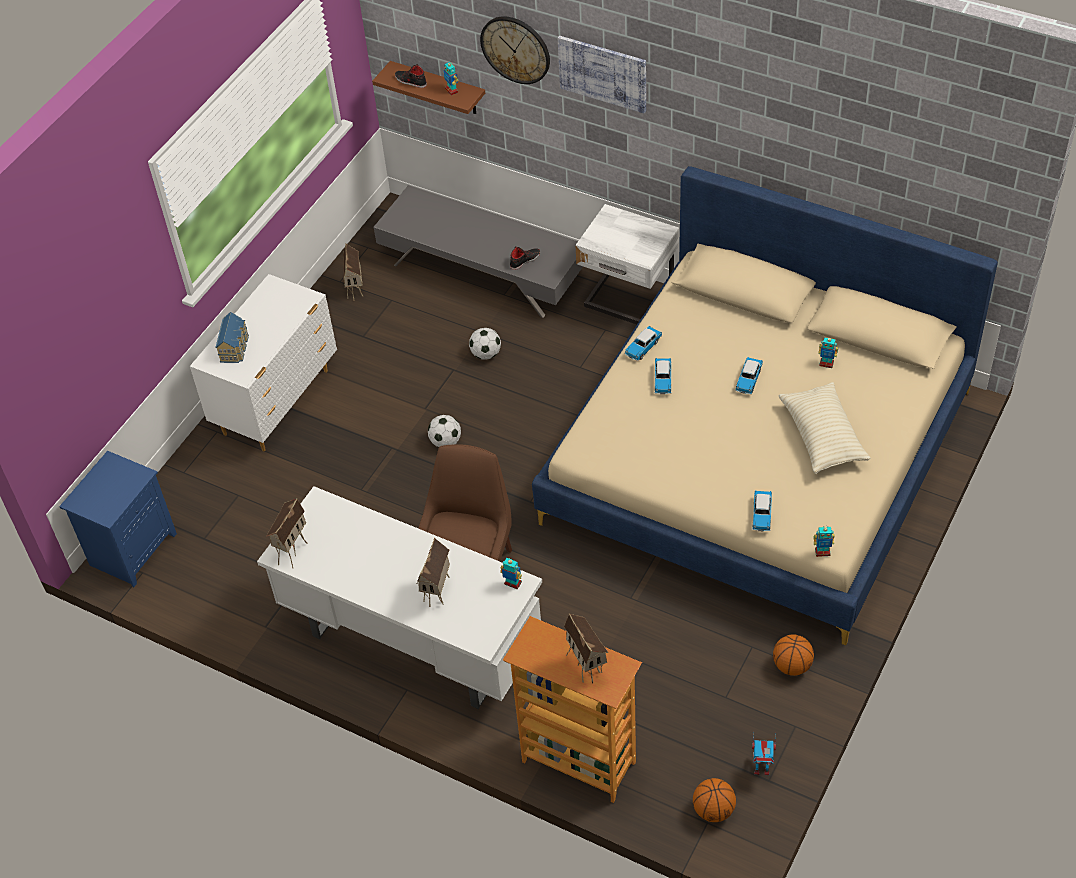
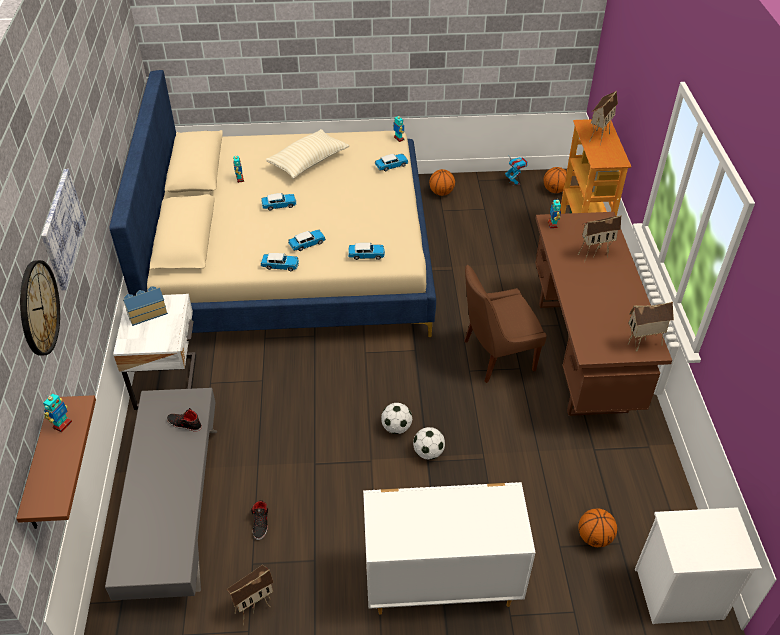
camera: 125 degrees left, 5 degrees down
blue nightstand [59,451,177,587] -> white nightstand [635,507,762,624]
toy house [215,312,249,363] -> toy house moved to [123,286,168,326]
white desk [257,486,542,709] -> brown desk [535,212,672,416]
black shoe [395,64,427,88] -> black shoe moved to [251,501,268,540]
football [469,328,501,360] -> football moved to [413,427,445,460]
none -> toy car [348,243,385,260]
none -> basketball [578,508,617,547]

